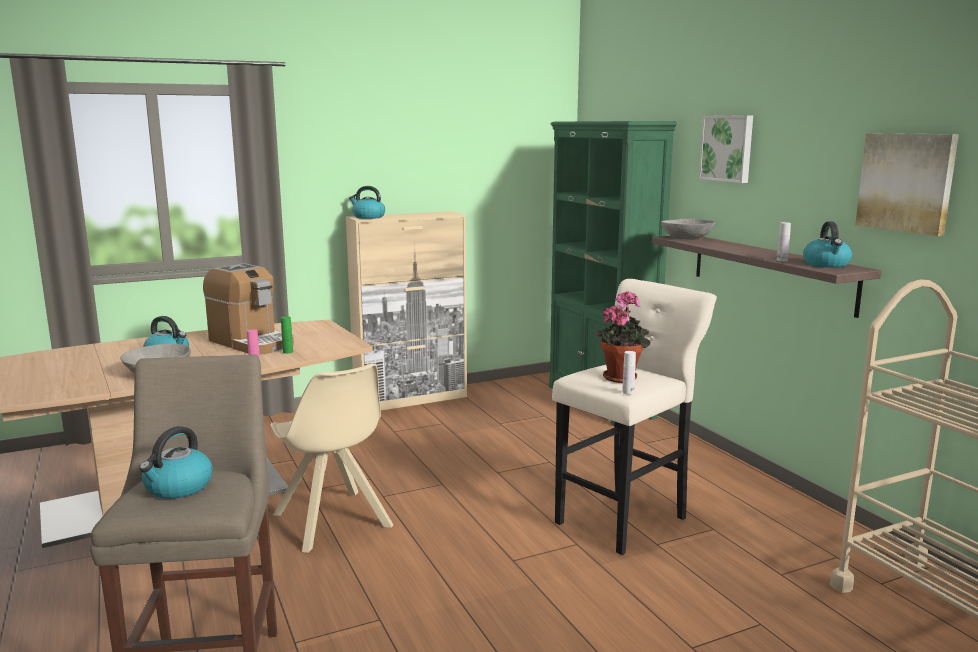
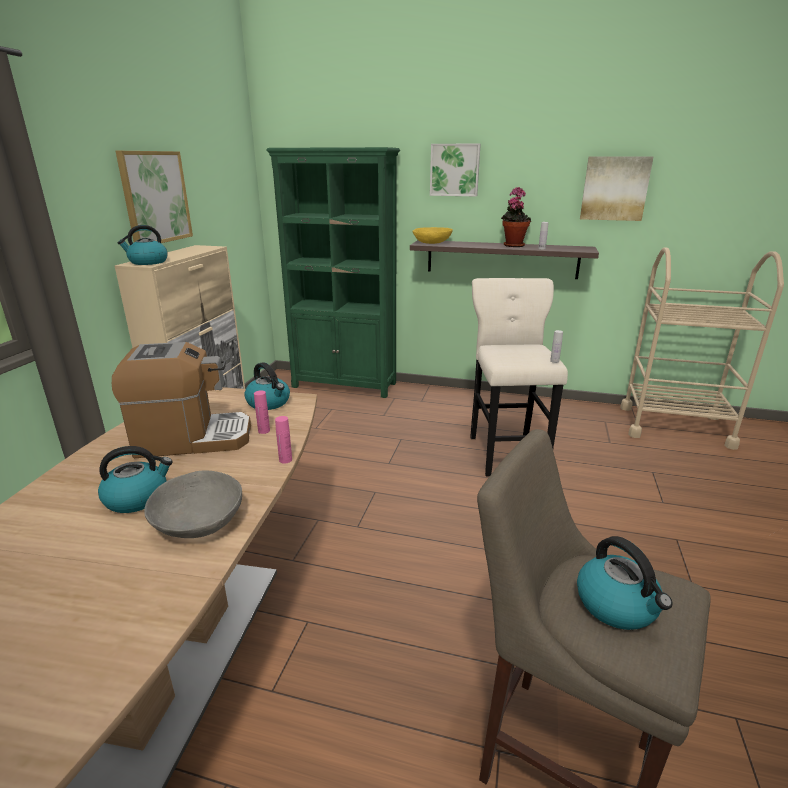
camera: 50 degrees left, 10 degrees up
beige chair [270,363,393,553] -> none
green bottle [281,316,293,354] -> pink bottle [254,390,270,434]
potted plant [594,290,651,383] -> potted plant moved to [501,187,531,247]
grey bowl [661,219,715,239] -> yellow bowl [412,227,453,244]
kettle [803,221,852,268] -> kettle moved to [244,362,290,410]
none -> picture [116,151,193,243]

